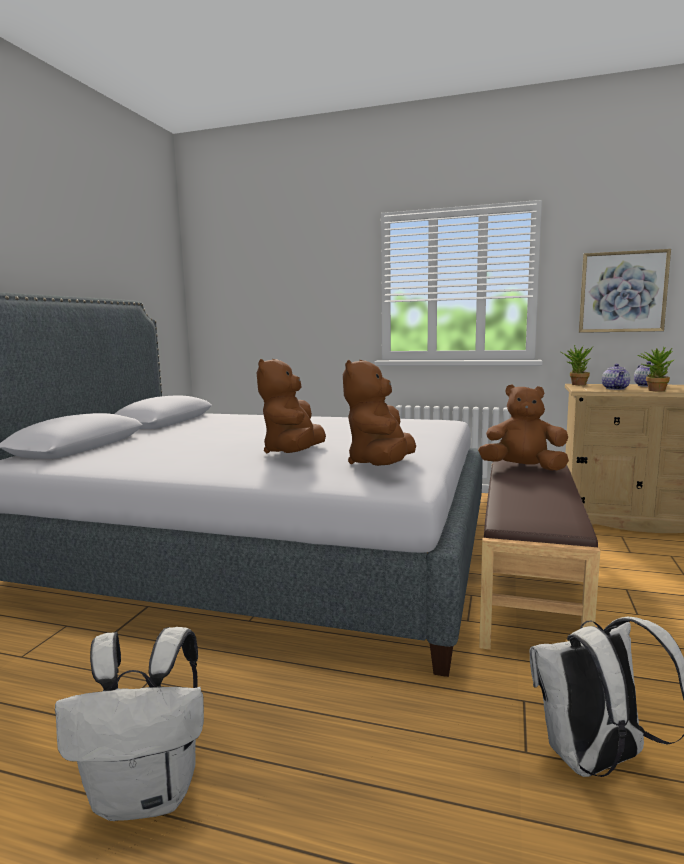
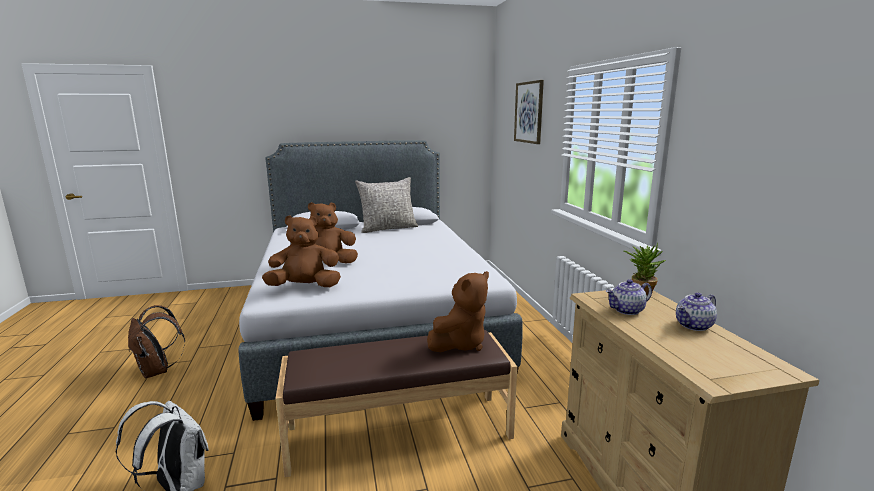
camera: 60 degrees right, 5 degrees up
white backpack [55,627,204,821] -> brown backpack [128,305,185,379]
brown plush toy [478,384,569,471] -> brown plush toy turned 60 degrees clockwise [427,271,489,352]
picture [579,249,671,333] -> picture moved to [514,80,544,144]
potted plant [638,346,674,391] -> none
none -> grey pillow [355,177,418,233]

